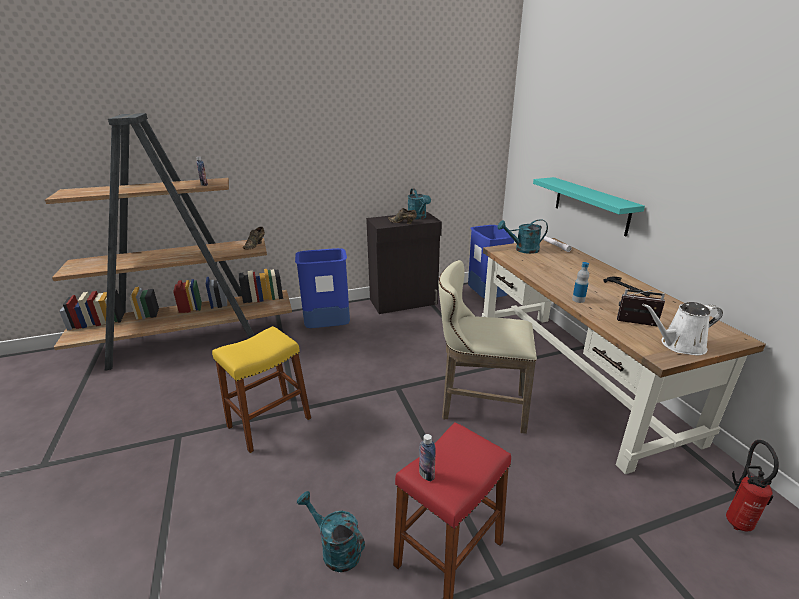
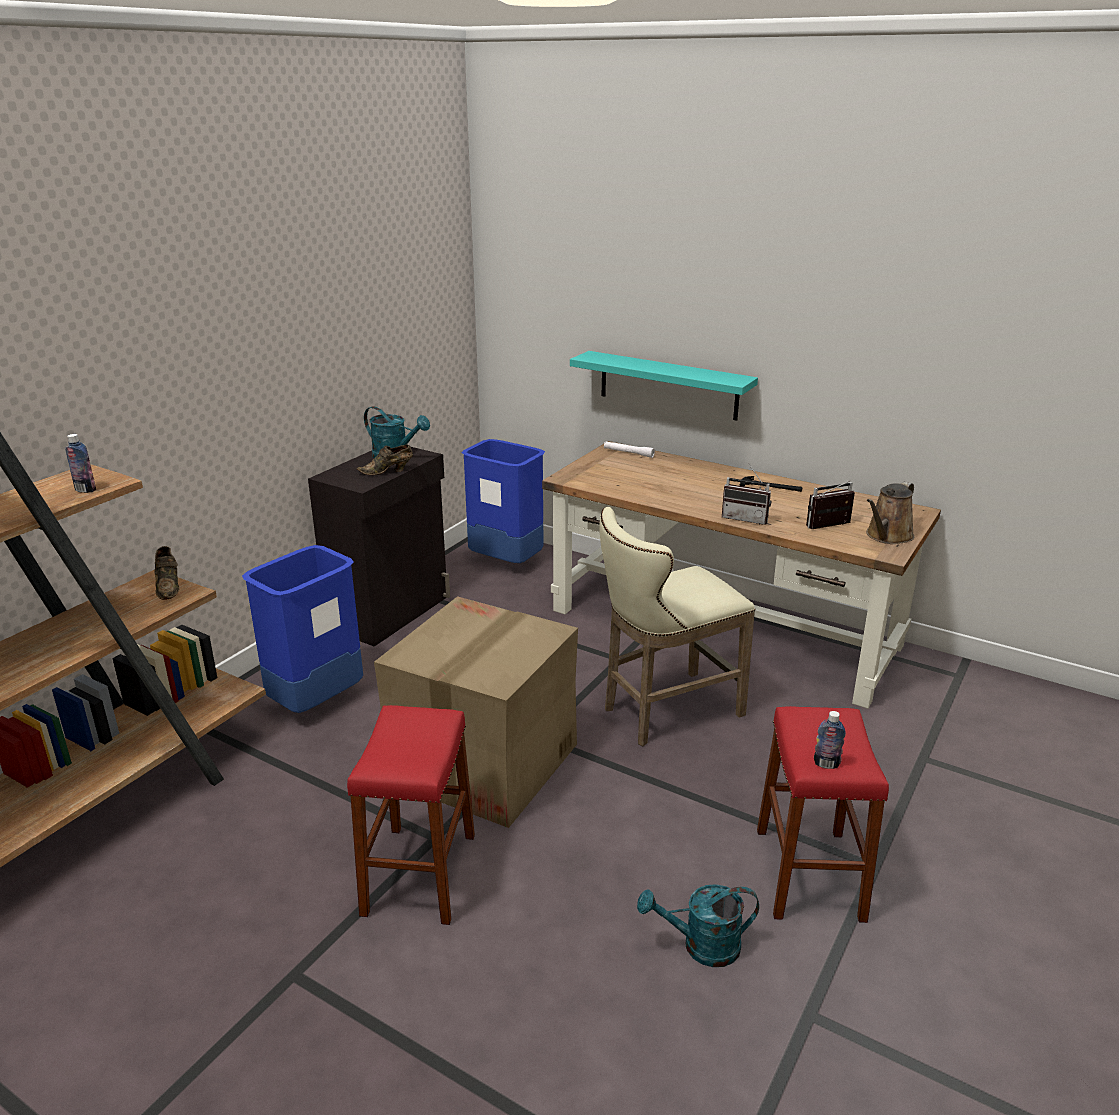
camera: 40 degrees left, 0 degrees up
yellow stool [212,326,311,453] -> red stool [347,705,475,925]
turquoise watering can [498,219,548,254] -> none
bottle [572,262,589,303] -> radio [722,463,771,525]
white watering can [643,302,723,355] -> brown watering can [866,482,915,544]
fire extinguisher [726,440,779,531] -> none
none -> cardboard box [374,596,578,828]

